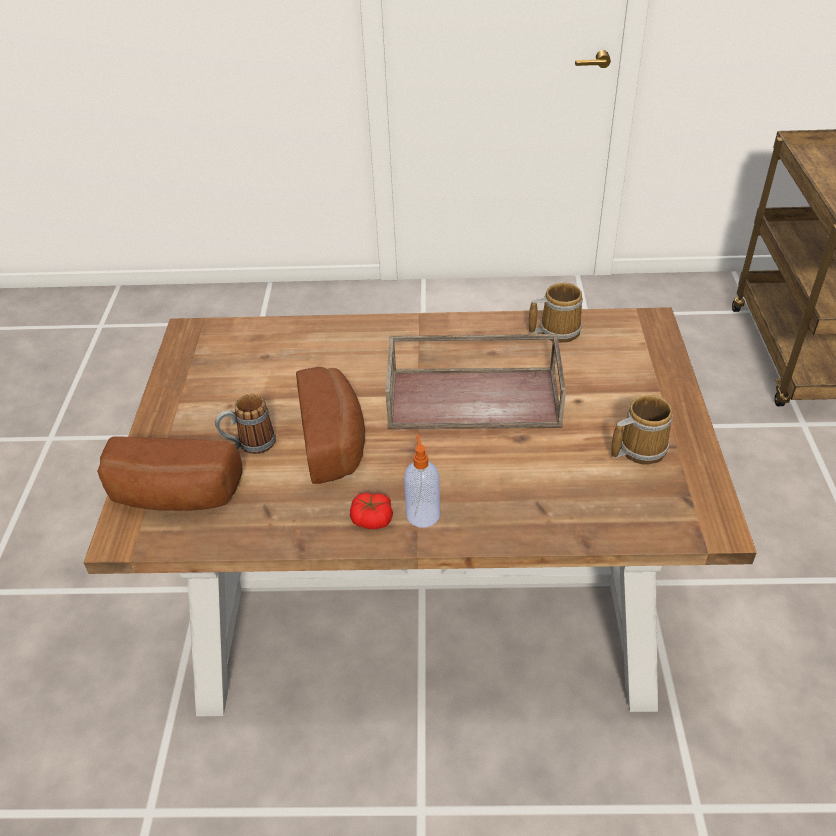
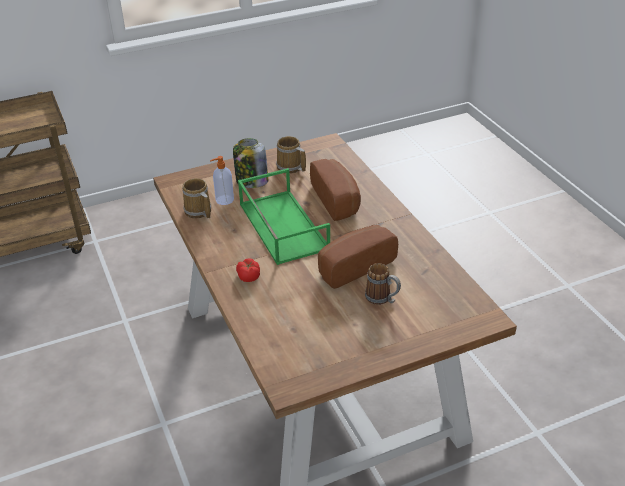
camera: 115 degrees left, 5 degrees down
bread [97,436,242,511] -> bread moved to [310,159,361,221]
tomato [350,493,393,529] -> tomato moved to [236,258,260,282]
brown tray [385,334,566,429] -> green tray [238,168,330,265]
soap dispenser [404,434,440,528] -> soap dispenser moved to [210,156,234,205]
none -> jar [233,138,268,188]

